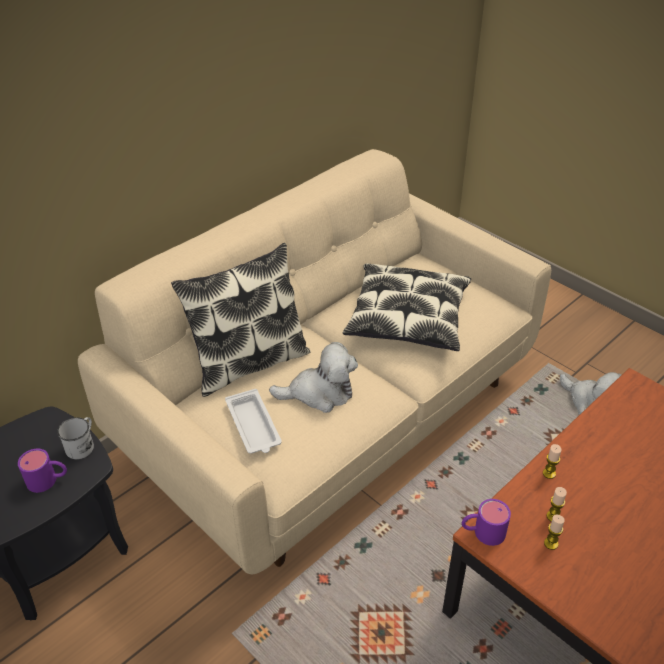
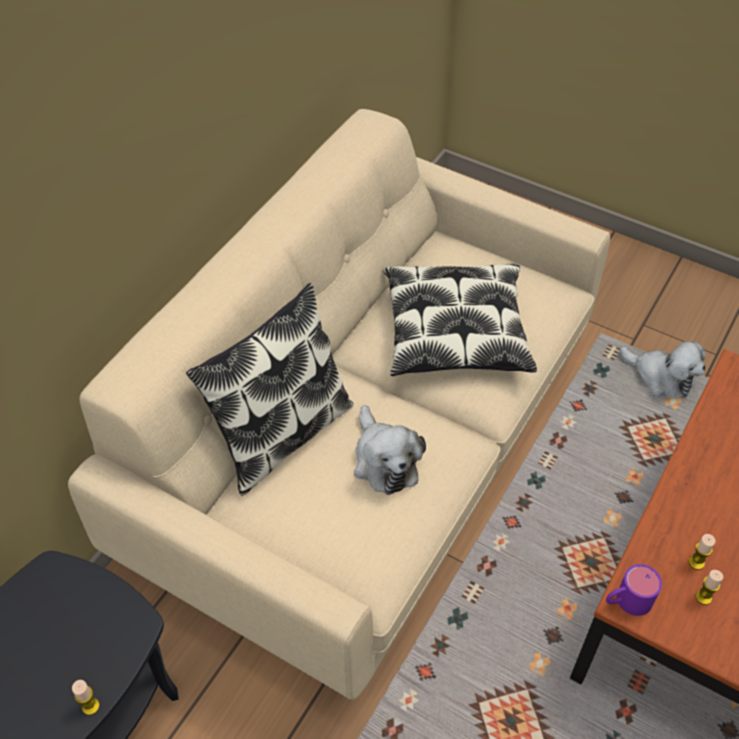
camera: 15 degrees left, 10 degrees up
purple mug [18,449,67,493] -> none
white mug [57,417,94,459] -> none
white tray [225,389,282,454] -> none
plush toy [269,342,358,413] -> plush toy turned 90 degrees clockwise [354,405,426,495]
candle [543,444,562,479] -> candle moved to [72,680,100,715]

